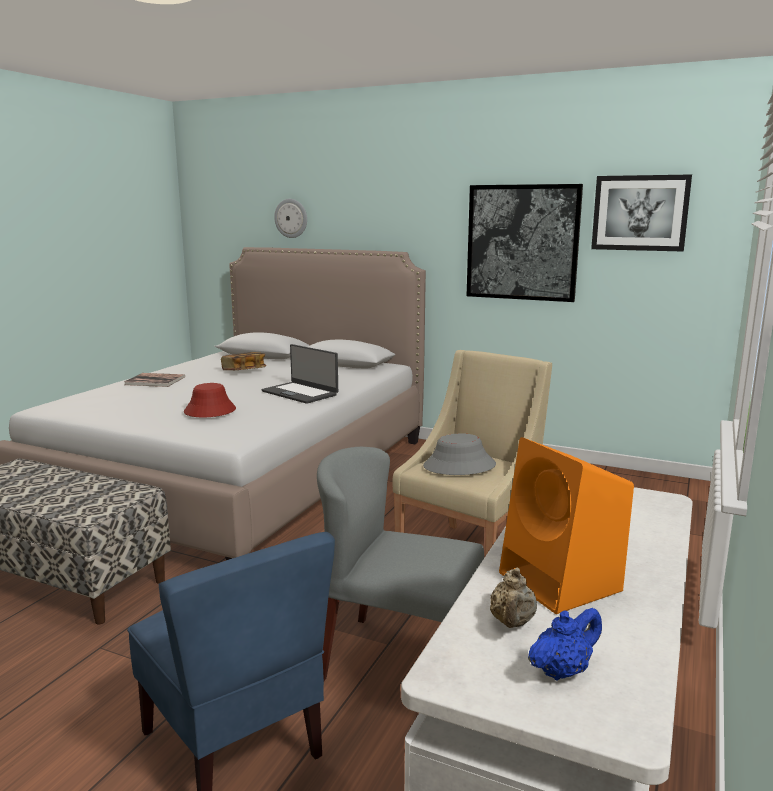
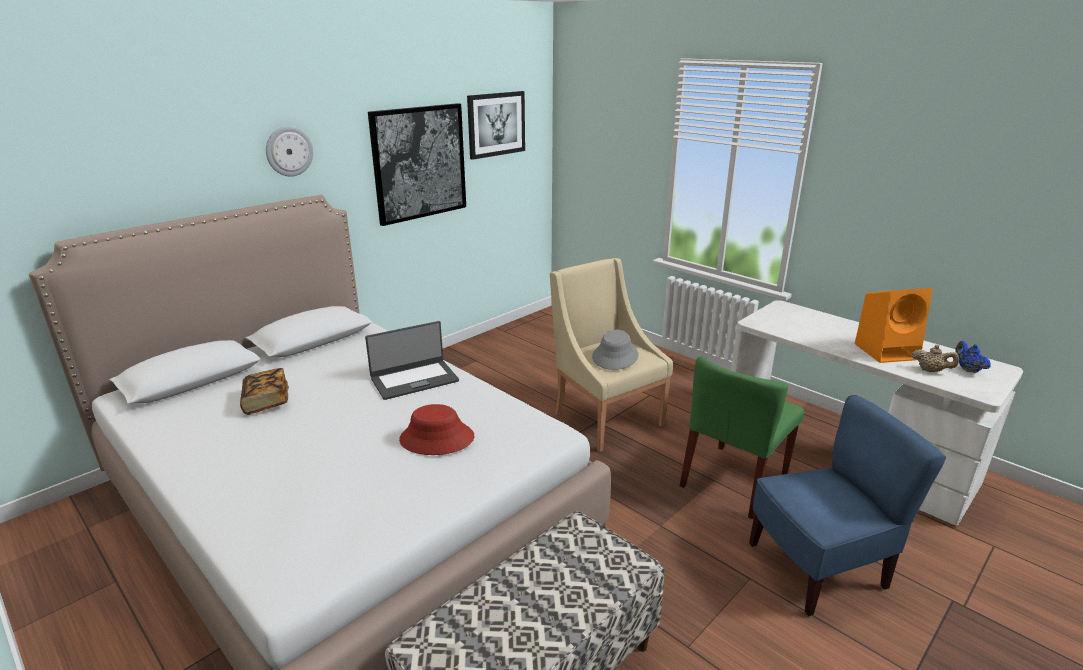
camera: 70 degrees left, 10 degrees up
book [124,373,185,387] -> none
wall clock [274,199,307,238] -> wall clock moved to [266,126,313,177]
grey chair [317,447,484,681] -> green chair [680,356,804,520]

